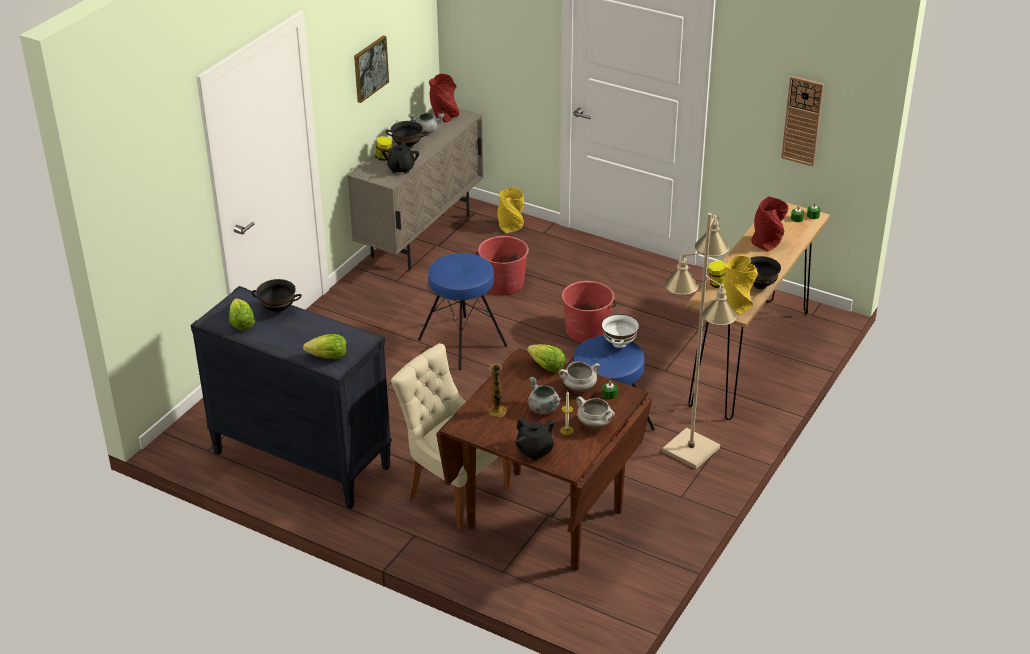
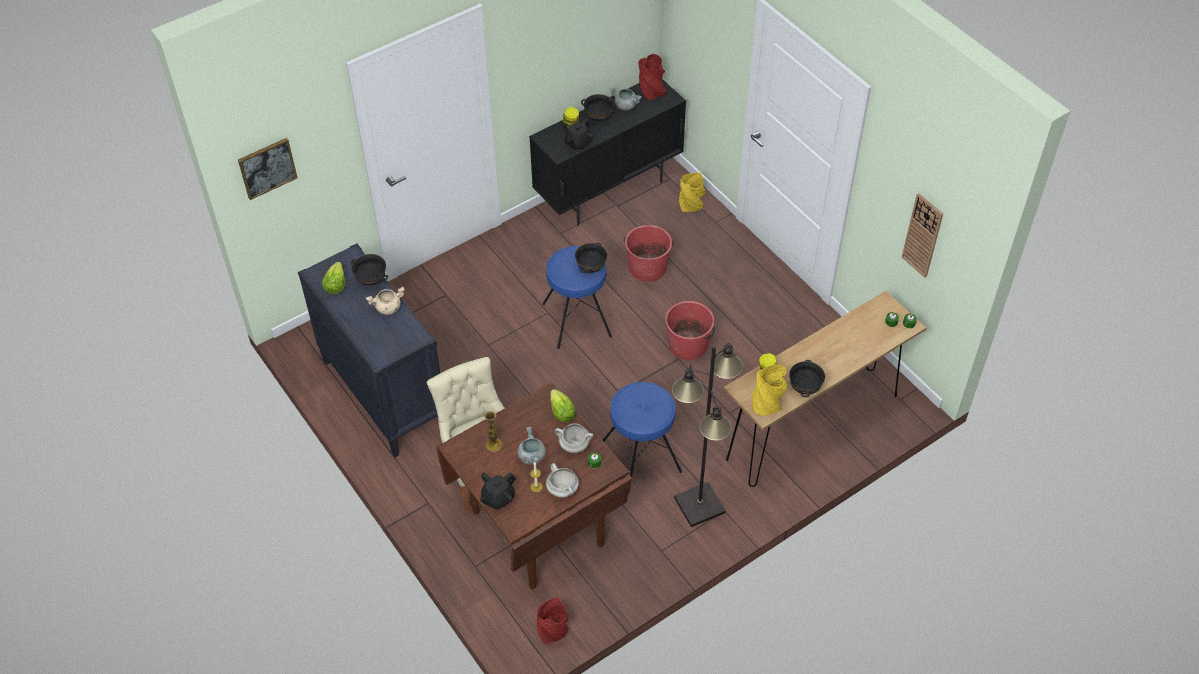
camera: 25 degrees right, 15 degrees up
lettuce [303,334,347,359] -> none
beige cabinet [347,108,484,270] -> black cabinet [529,79,686,226]
picture [354,35,389,103] -> picture moved to [238,138,298,200]
black teapot [516,418,554,461] -> black teapot turned 60 degrees clockwise [479,472,516,510]
white bowl [602,314,639,348] -> none
beige floor lamp [662,213,737,469] -> black floor lamp [672,343,743,527]
red vase [751,196,788,252] -> red vase moved to [537,597,569,644]
none -> beige cooking pot [366,287,404,315]
none -> black bowl [575,243,607,273]

